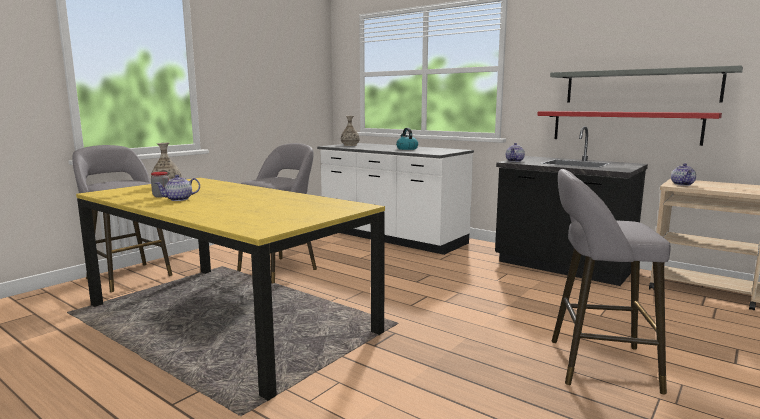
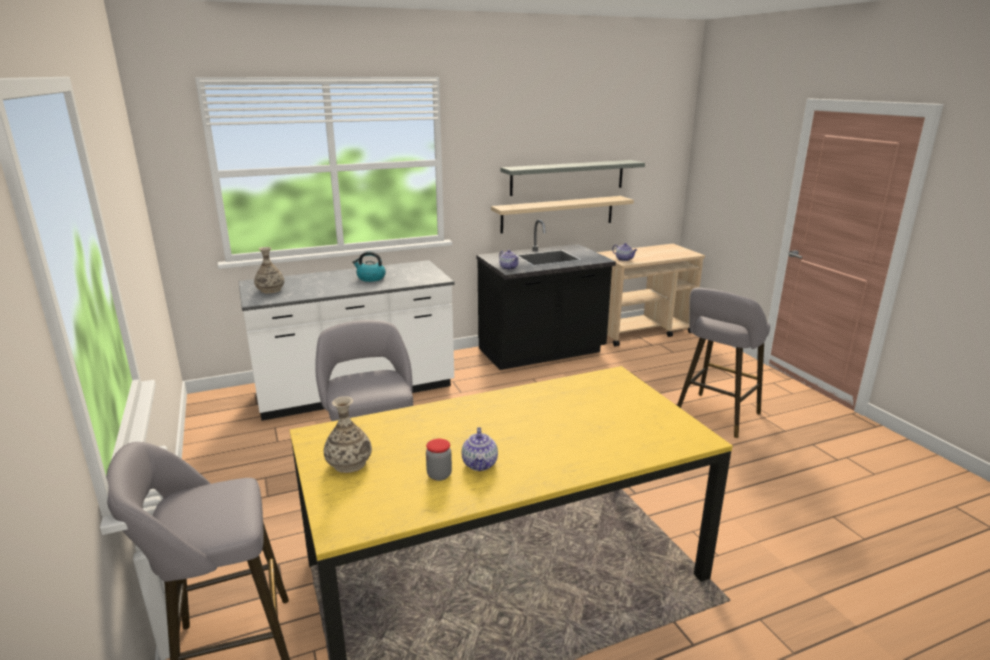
camera: 60 degrees left, 10 degrees up
red shelf [537,111,722,146] -> beige shelf [491,196,634,233]

